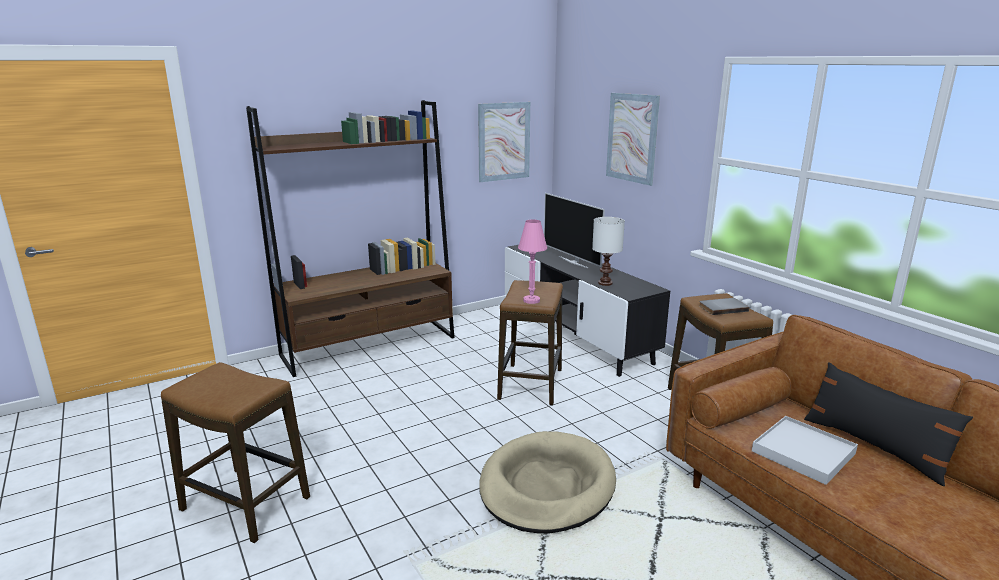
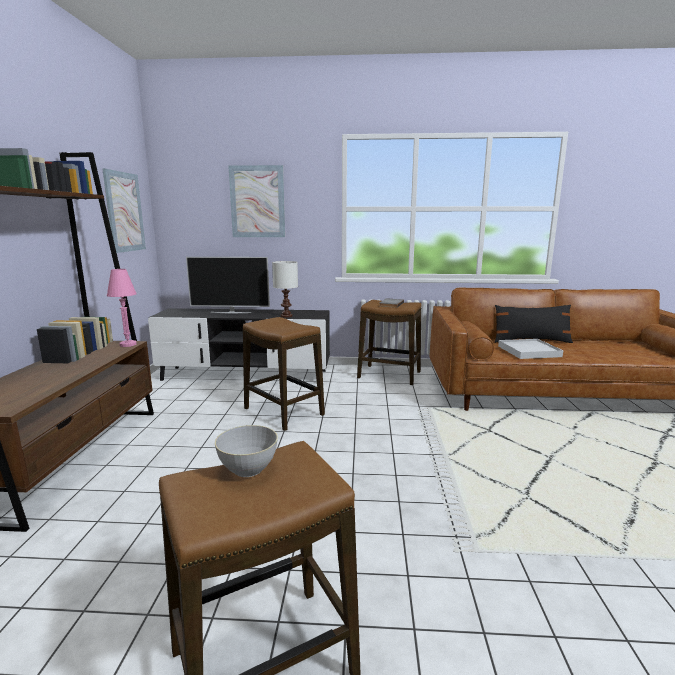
camera: 55 degrees left, 5 degrees down
beige dog bed [479,431,616,534] -> none
pink table lamp [518,219,547,304] -> pink table lamp moved to [107,269,137,347]
none -> grey bowl [215,425,278,477]

